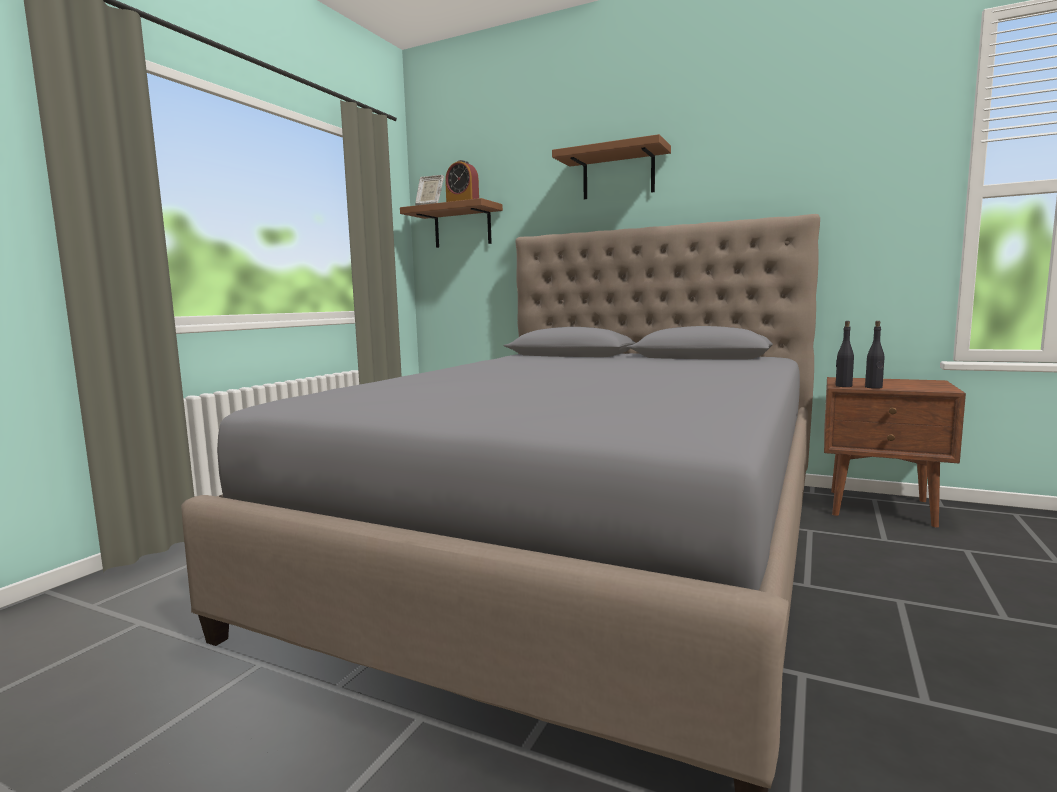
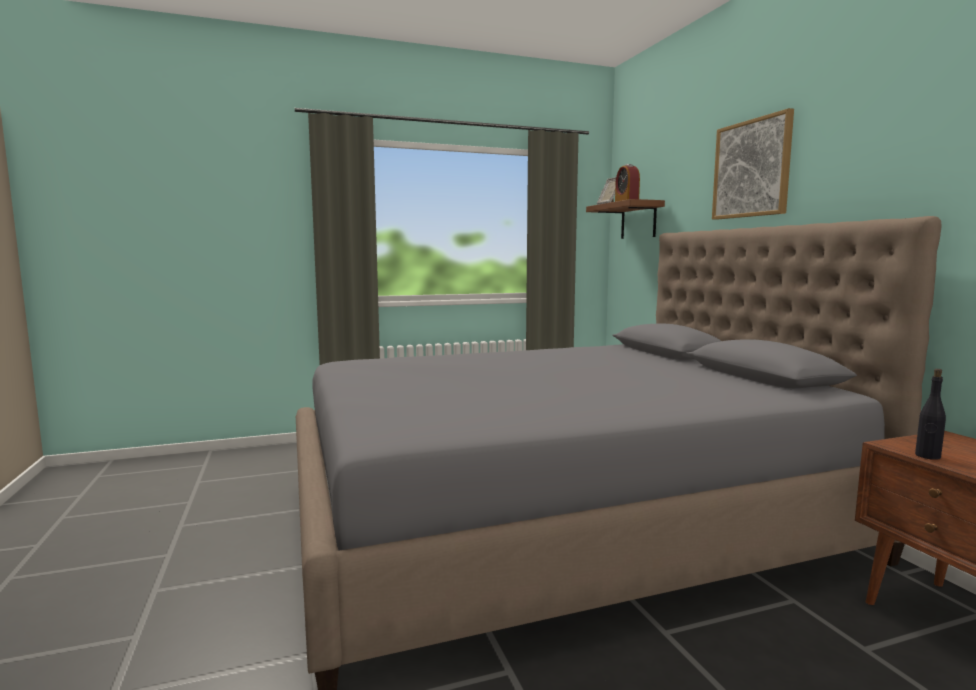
camera: 45 degrees right, 0 degrees up
brown shelf [552,134,671,200] -> picture [712,108,794,220]
black bottle [836,321,854,387] -> none

